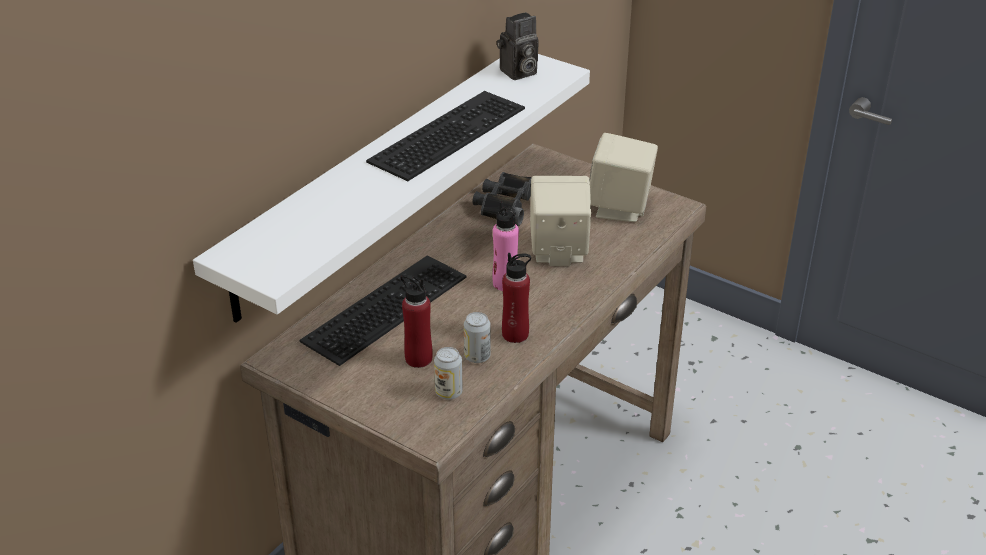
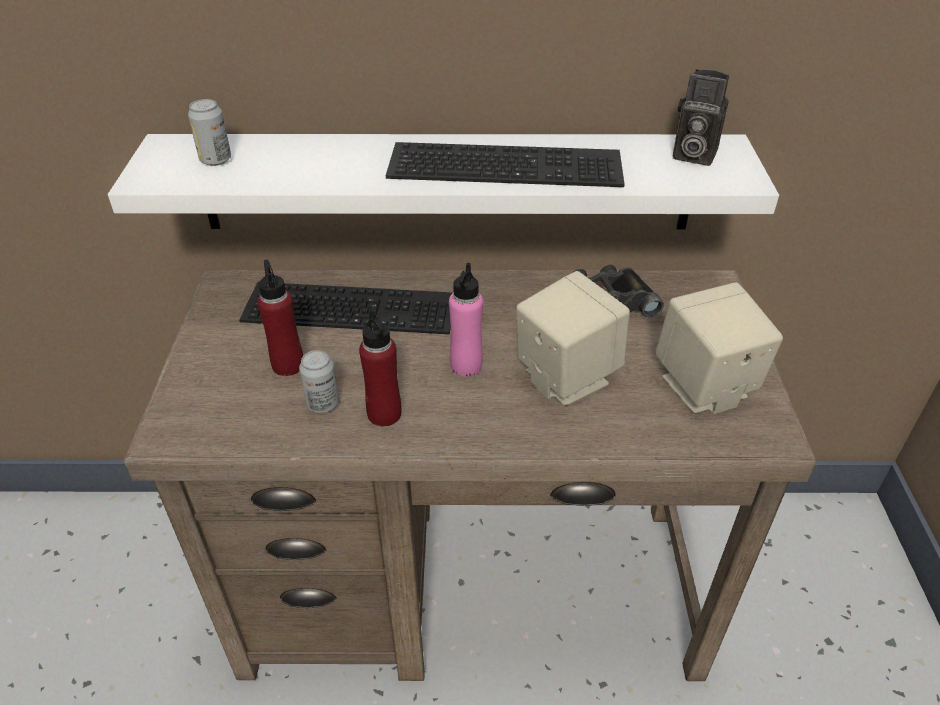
camera: 55 degrees right, 5 degrees up
can [434,347,463,400] -> can moved to [188,99,231,166]

